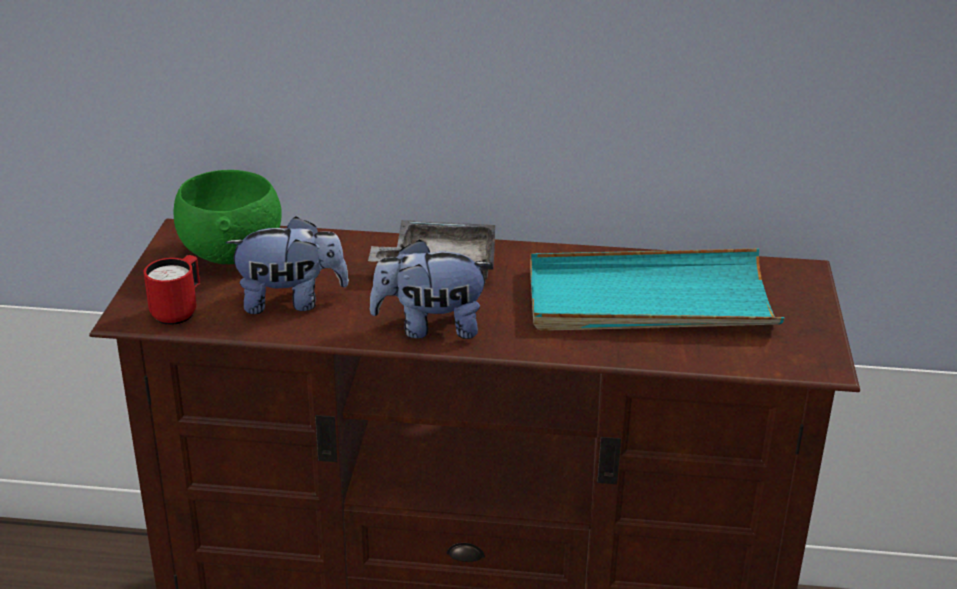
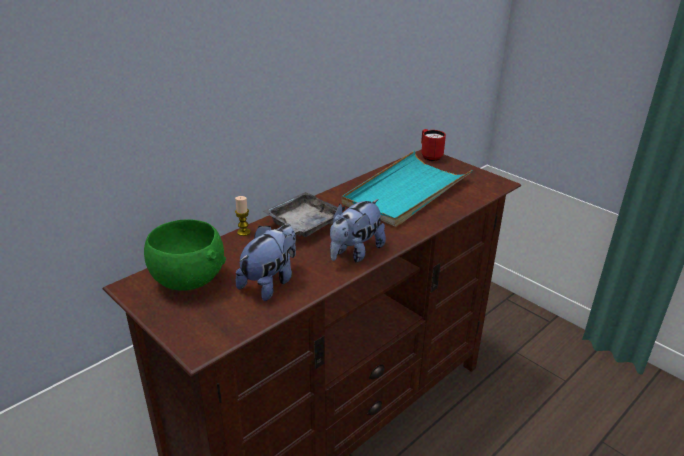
camera: 50 degrees left, 0 degrees up
red mug [144,255,200,325] -> red mug moved to [421,129,446,161]
none -> candle [235,196,251,236]

